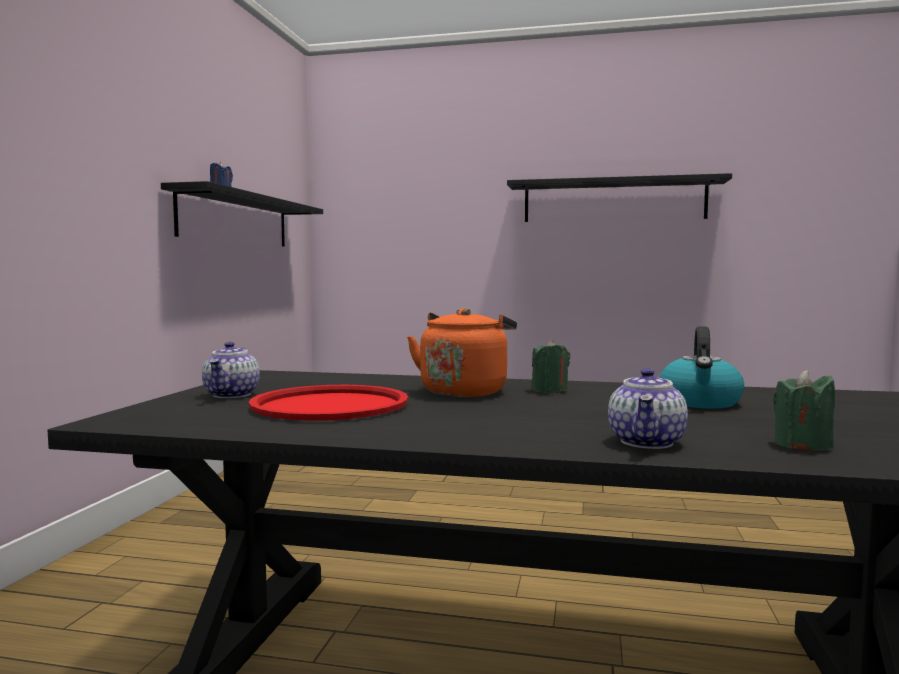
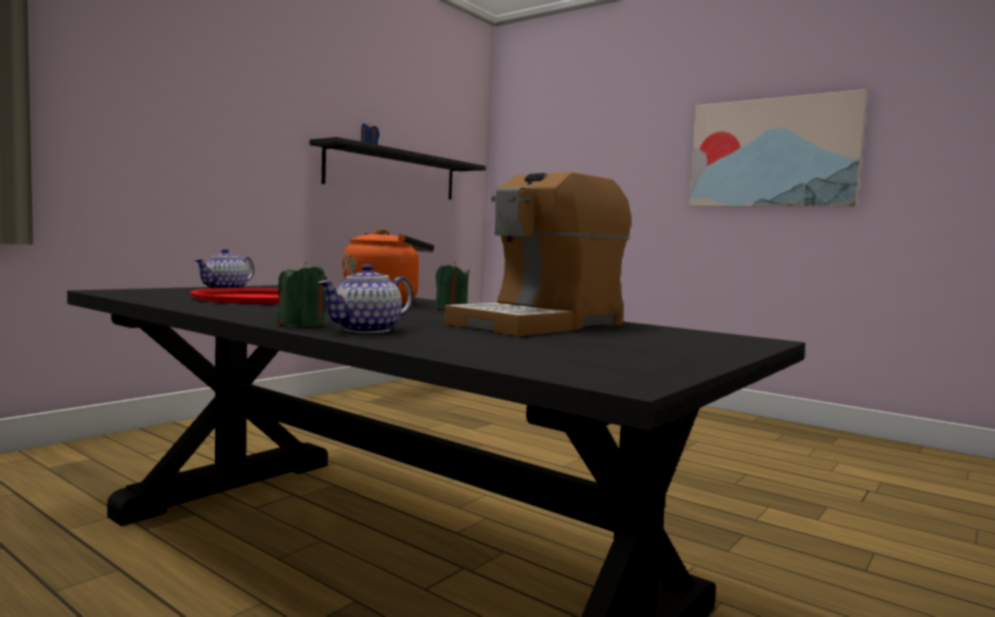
camera: 25 degrees right, 0 degrees up
black shelf [507,173,732,222] -> picture [689,89,867,207]
kettle [659,326,744,409] -> coffee machine [444,172,631,336]
green candle [773,369,835,451] -> green candle moved to [277,261,327,327]

